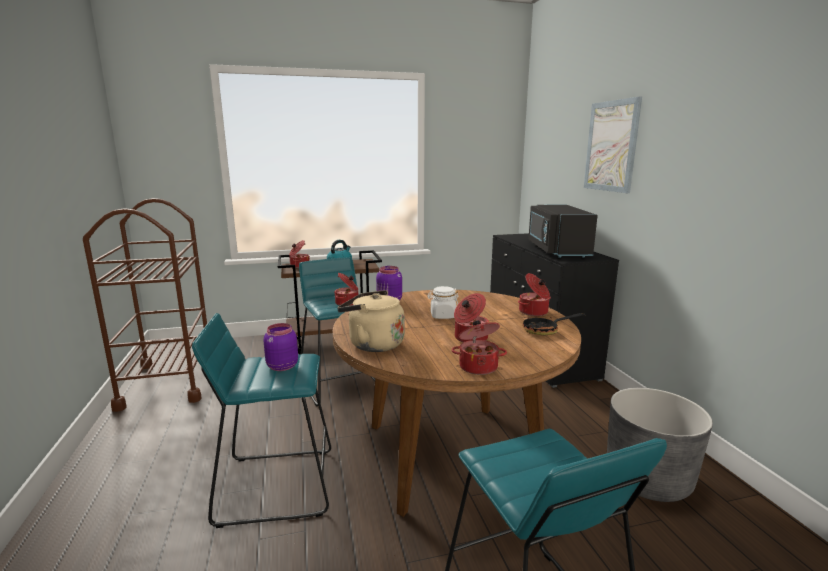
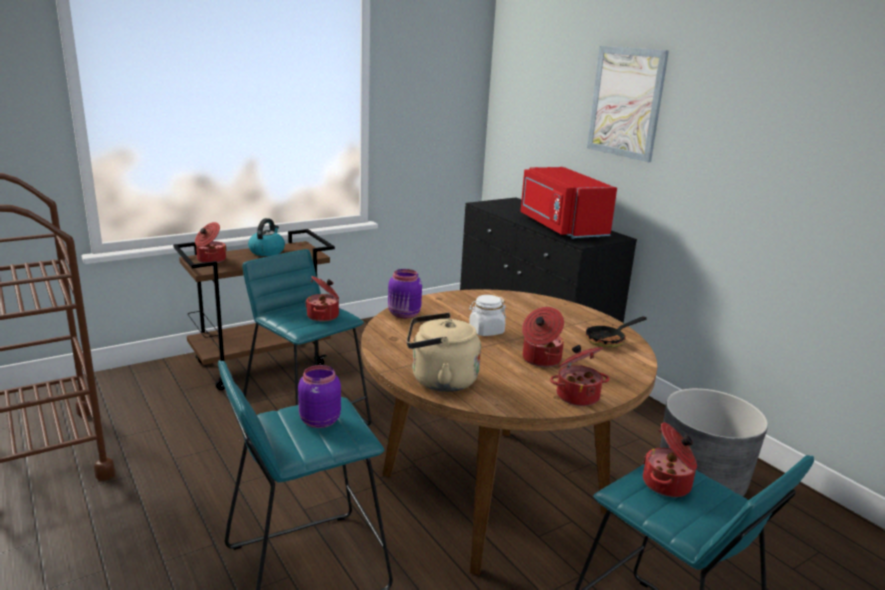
camera: 20 degrees left, 5 degrees up
cooking pot [518,273,551,316] -> cooking pot moved to [643,422,697,497]
black microwave [528,205,598,258] -> red microwave [520,167,617,239]

